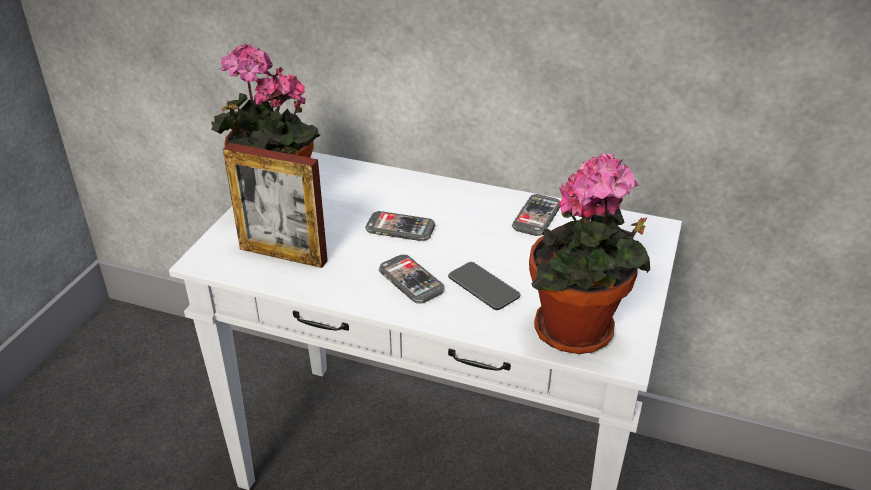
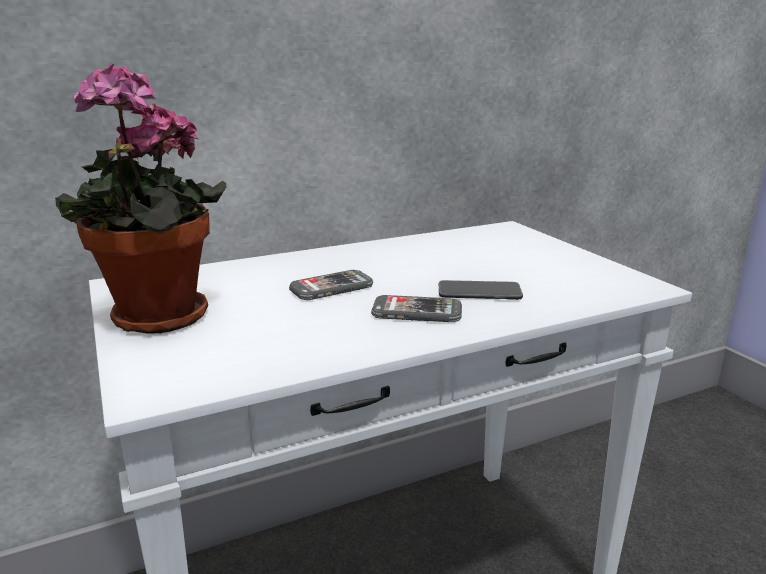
camera: 45 degrees left, 15 degrees down
picture frame [223,143,328,268] -> none
phone [512,194,560,236] -> none
potted plant [529,153,650,354] -> none

